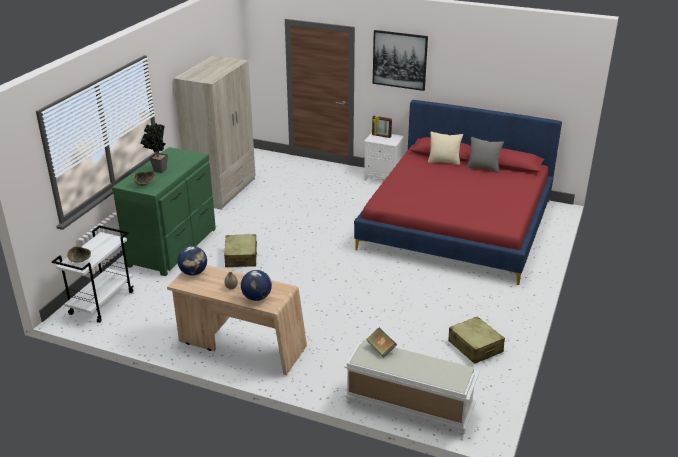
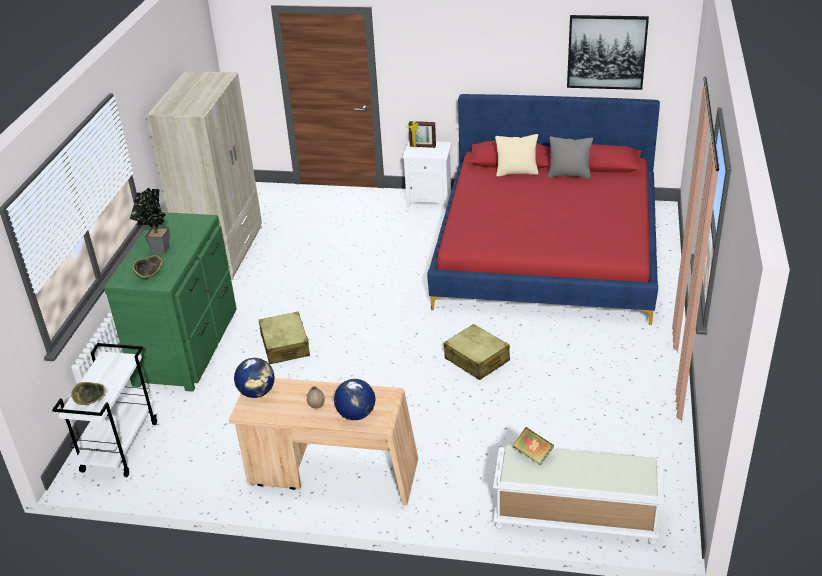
camera: 10 degrees left, 5 degrees up
picture [373,30,428,91] -> picture moved to [567,15,649,90]
beige suitcase [448,316,505,364] -> beige suitcase moved to [444,324,510,380]

